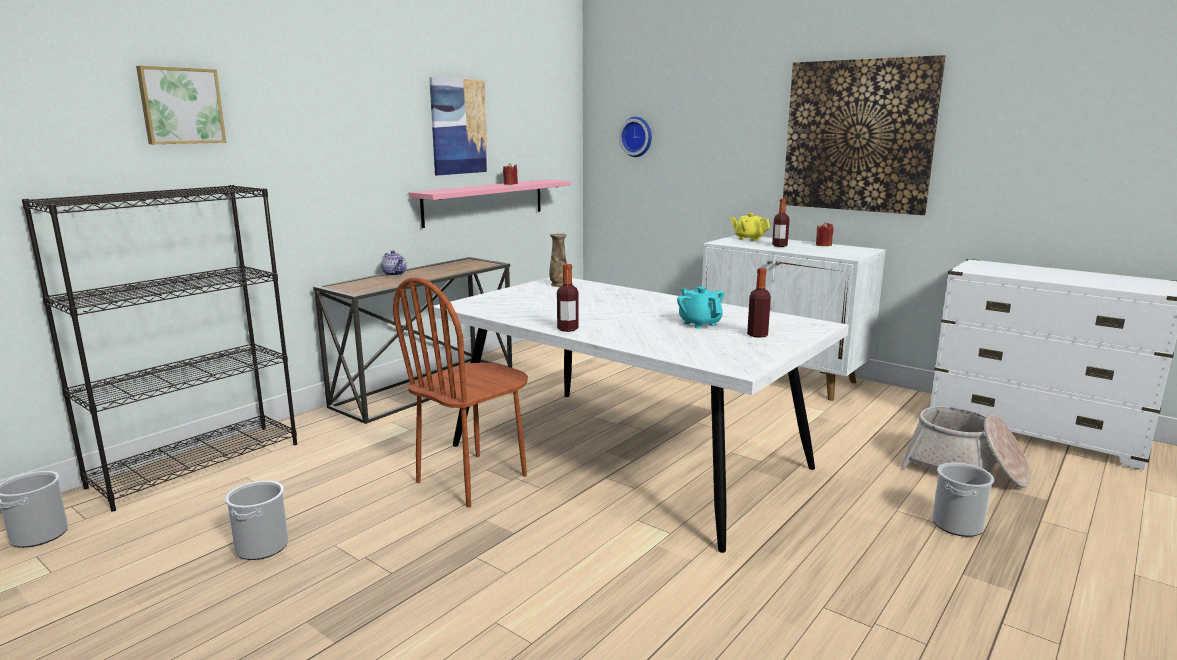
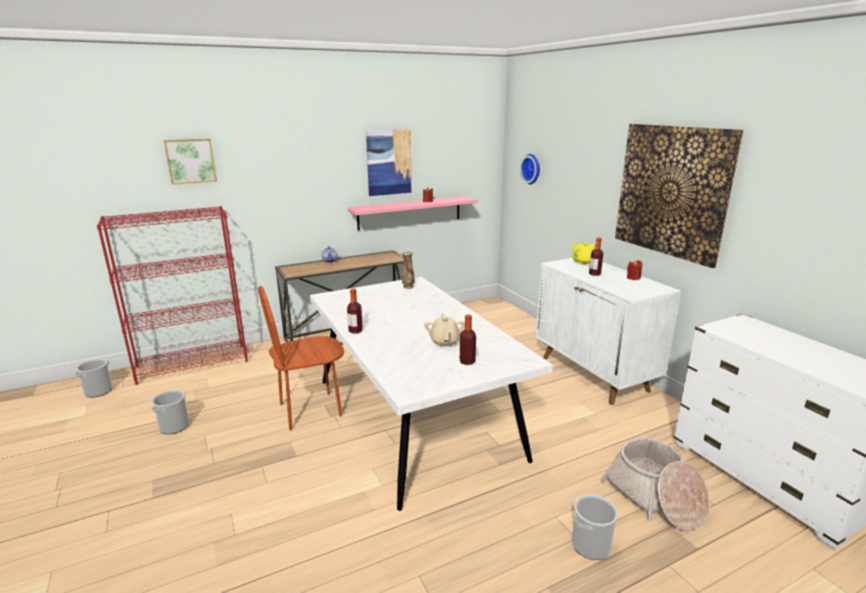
camera: 25 degrees right, 5 degrees up
black bookcase [22,185,297,512] -> red bookcase [97,206,248,385]
turquoise teapot [677,287,724,328] -> beige teapot [424,314,465,347]

